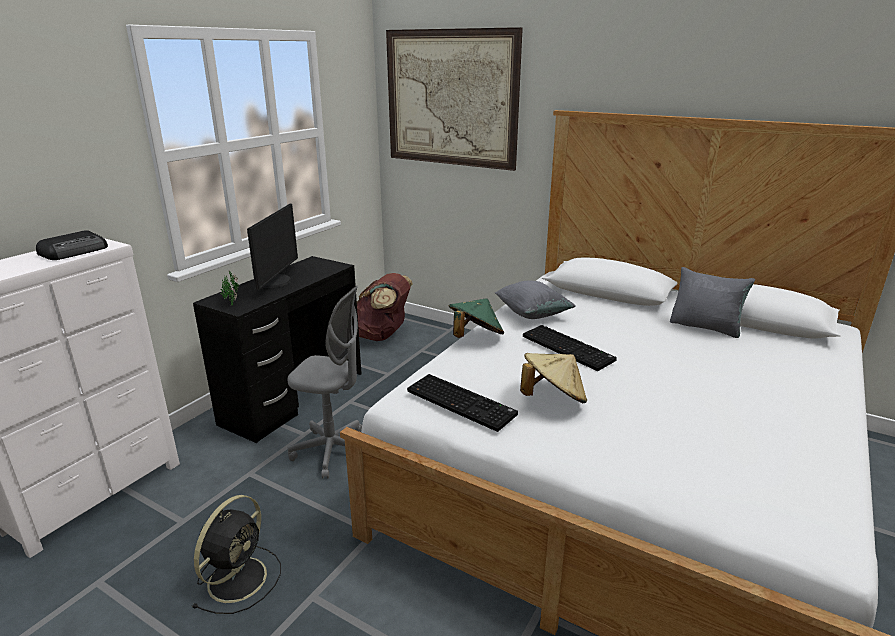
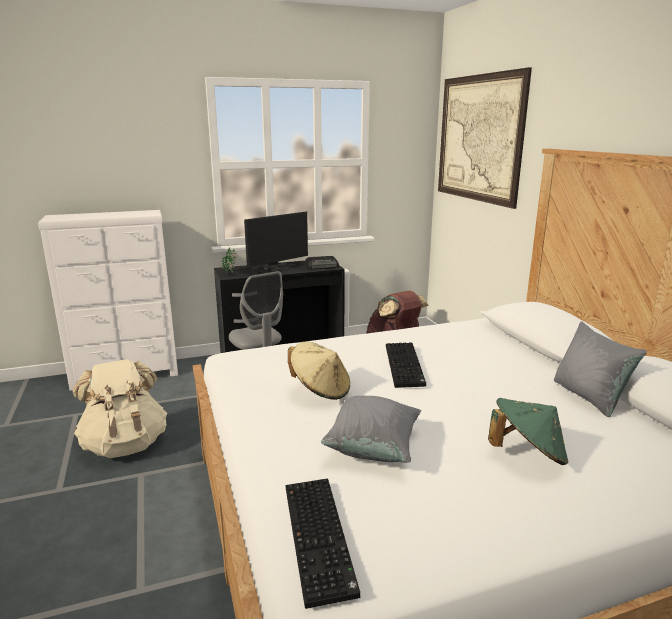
camera: 40 degrees right, 5 degrees down
radio [36,230,108,260] -> radio moved to [305,256,339,269]
black fan [192,495,281,614] -> beige backpack [73,359,167,458]
keyboard [407,374,518,432] -> keyboard moved to [286,479,360,609]
green hat [449,298,504,338] -> green hat moved to [488,398,568,465]
grey pillow [495,281,576,319] -> grey pillow moved to [321,396,421,463]

